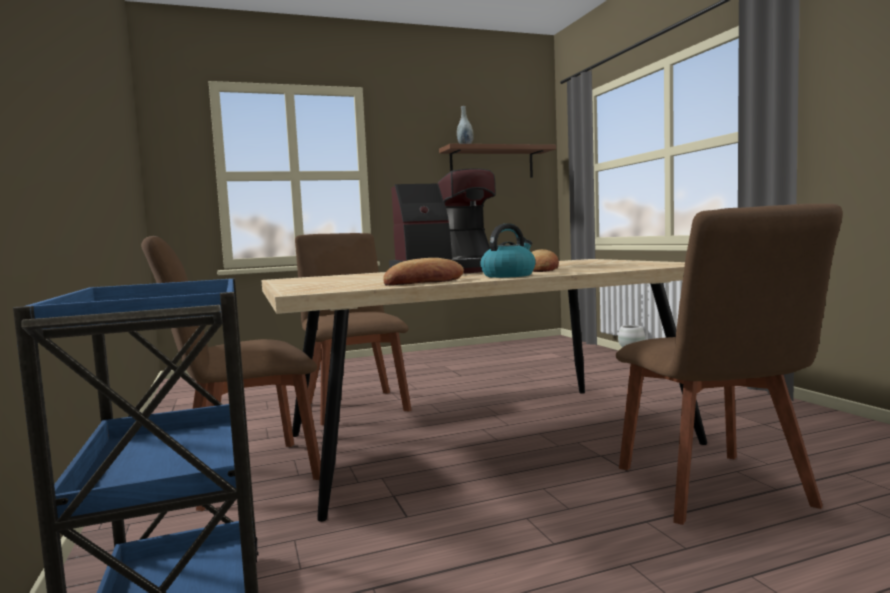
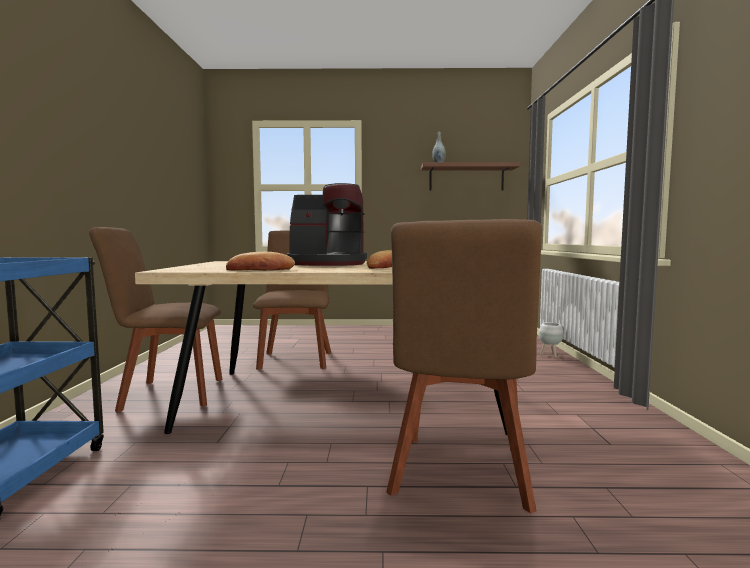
camera: 20 degrees right, 0 degrees up
kettle [480,223,536,278] -> none

